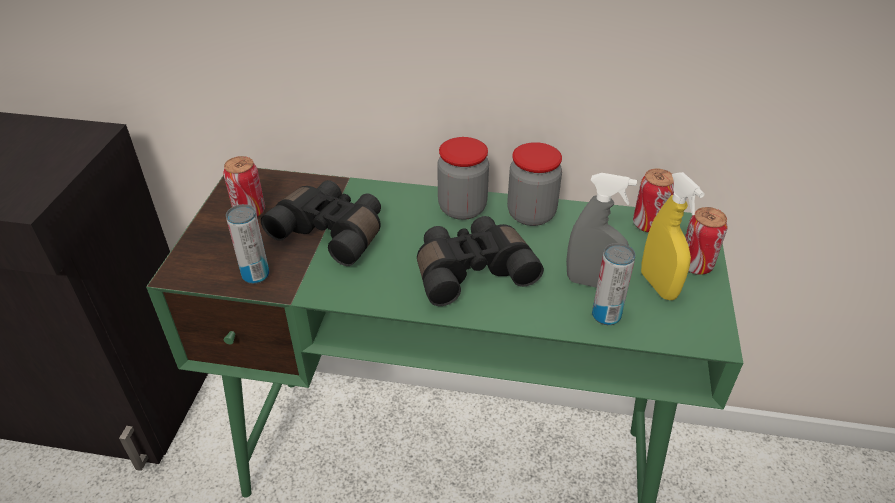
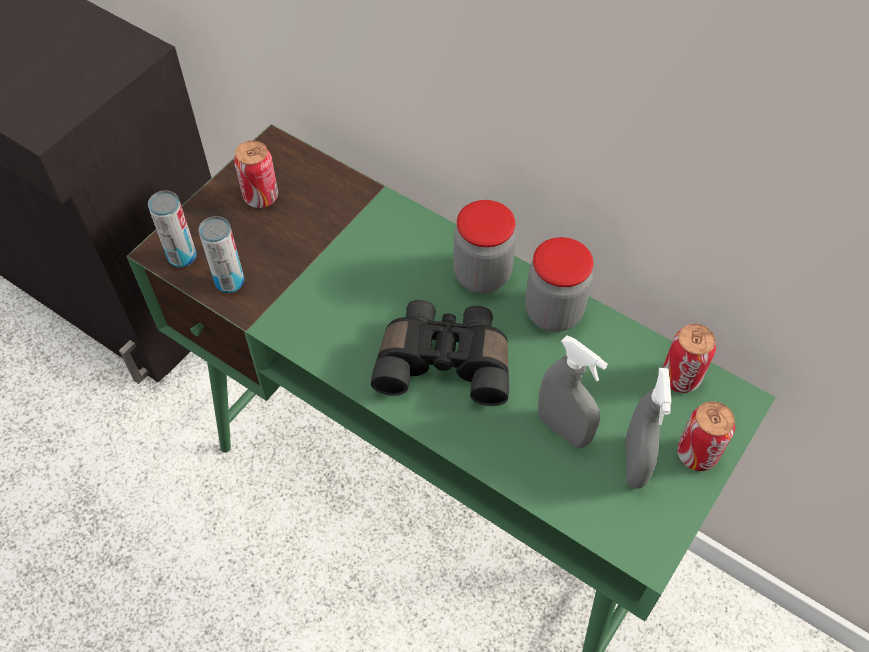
camera: 25 degrees right, 15 degrees up
black binoculars [261,180,381,266] -> none
can [592,243,636,325] -> can moved to [148,190,197,268]
yellow spray bottle [641,172,705,300] -> grey spray bottle [625,368,671,489]

